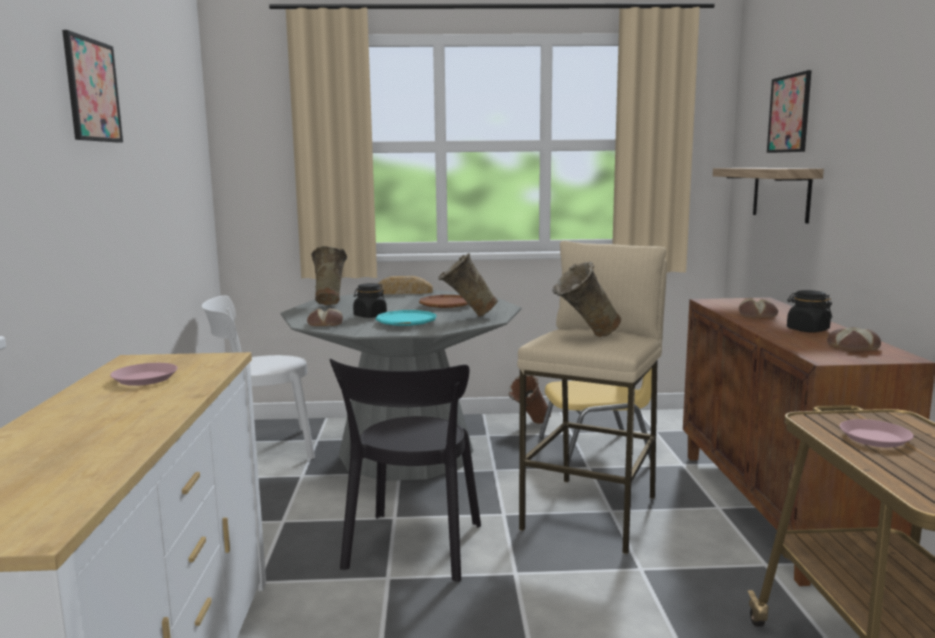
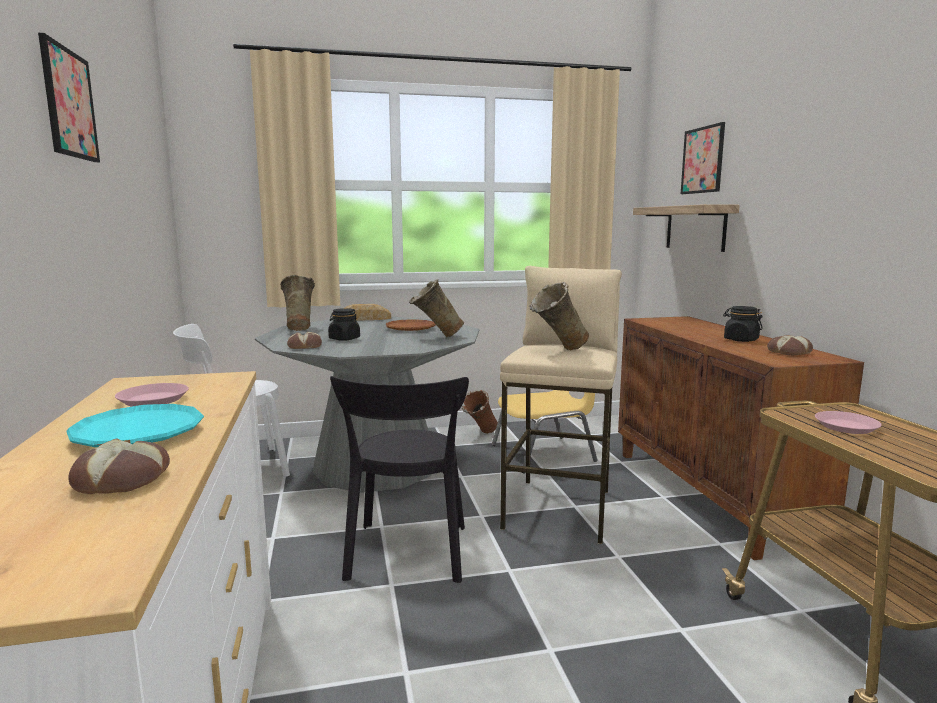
camera: 10 degrees left, 0 degrees up
turquoise plate [375,310,437,326] -> turquoise plate moved to [66,404,204,448]
bread [739,298,778,318] -> bread moved to [68,439,170,494]

